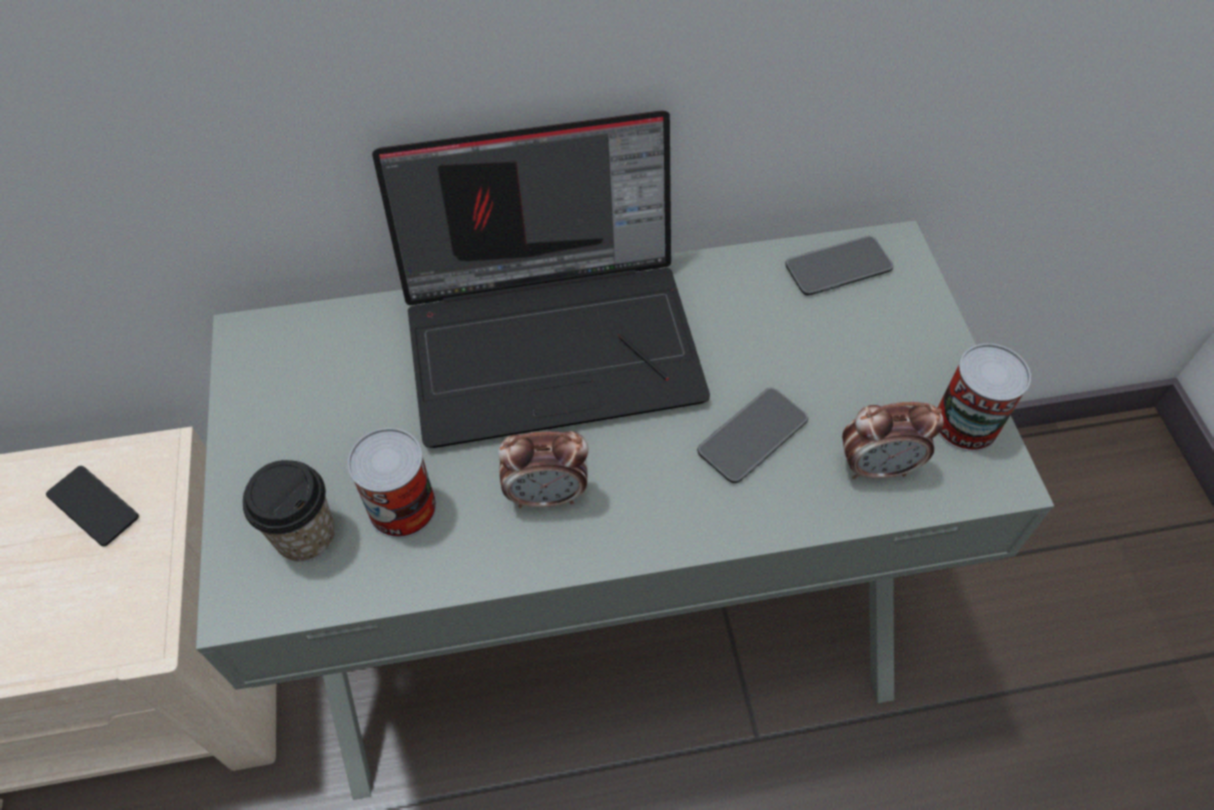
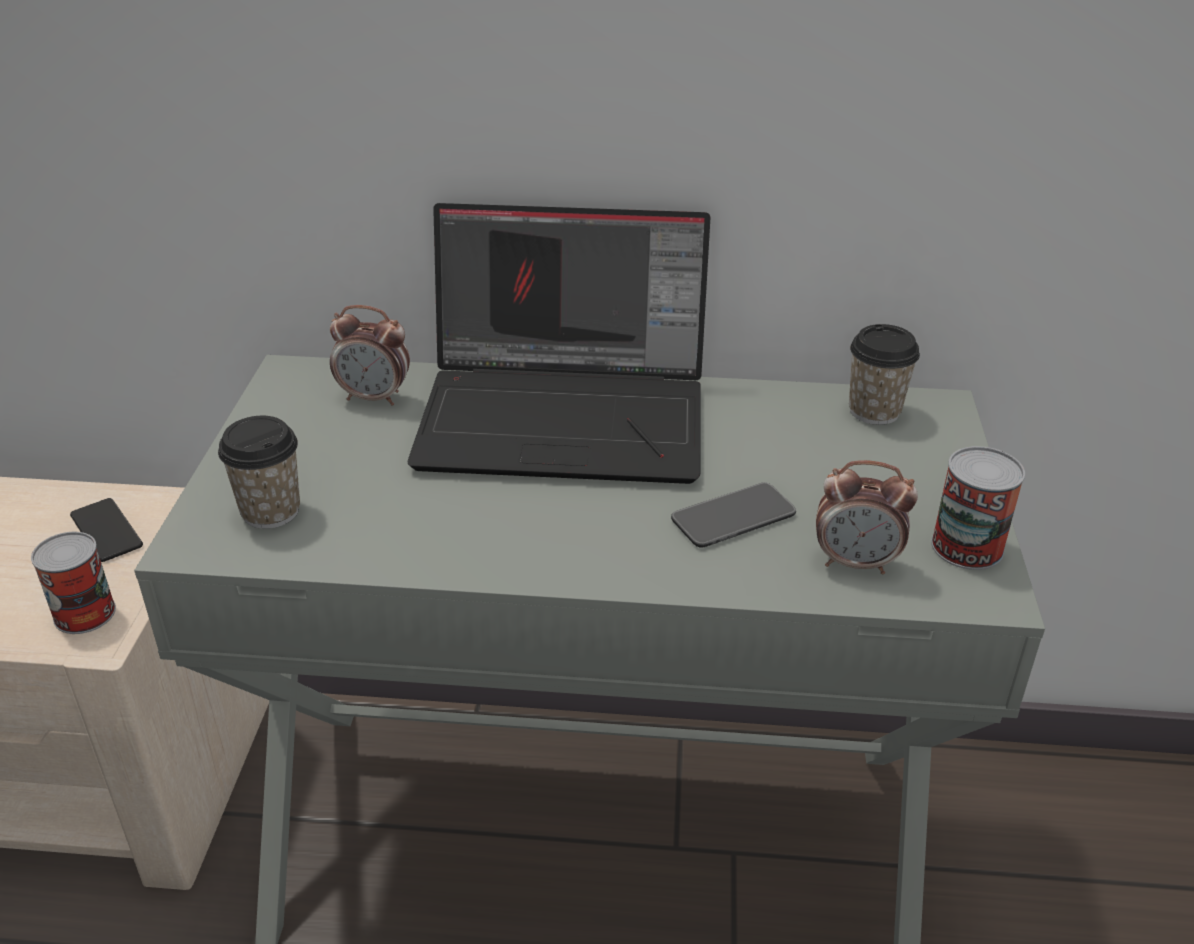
camera: 15 degrees right, 20 degrees down
can [347,428,437,538] -> can moved to [31,532,116,634]
alarm clock [498,431,588,508] -> alarm clock moved to [330,305,410,406]
phone [785,236,893,295] -> cup [849,324,920,425]

